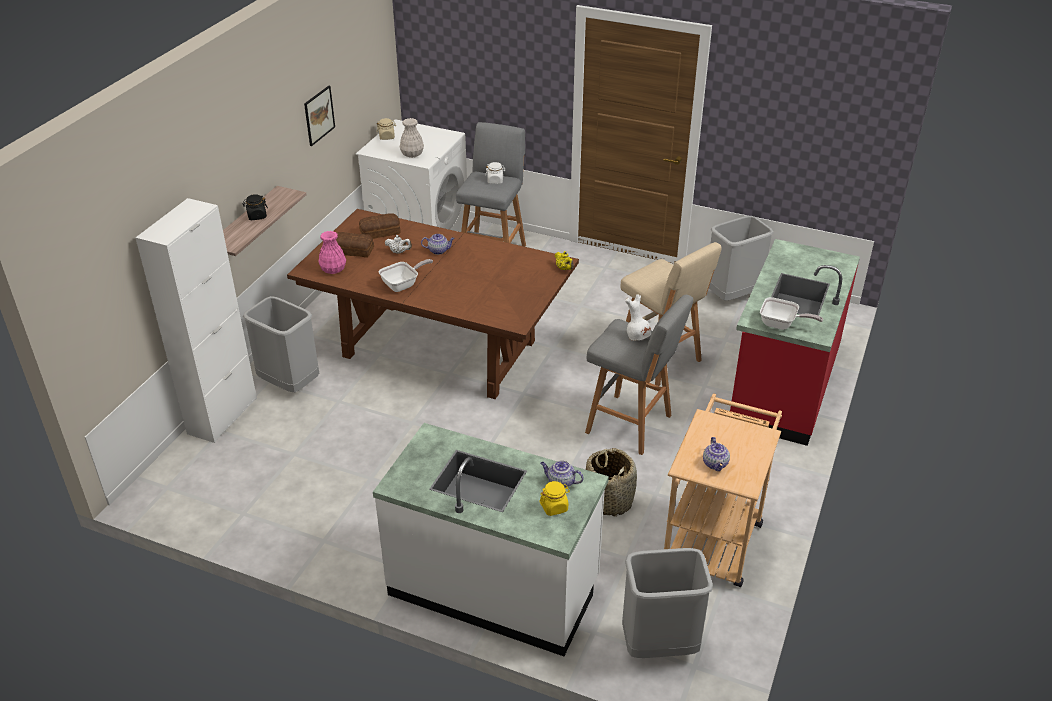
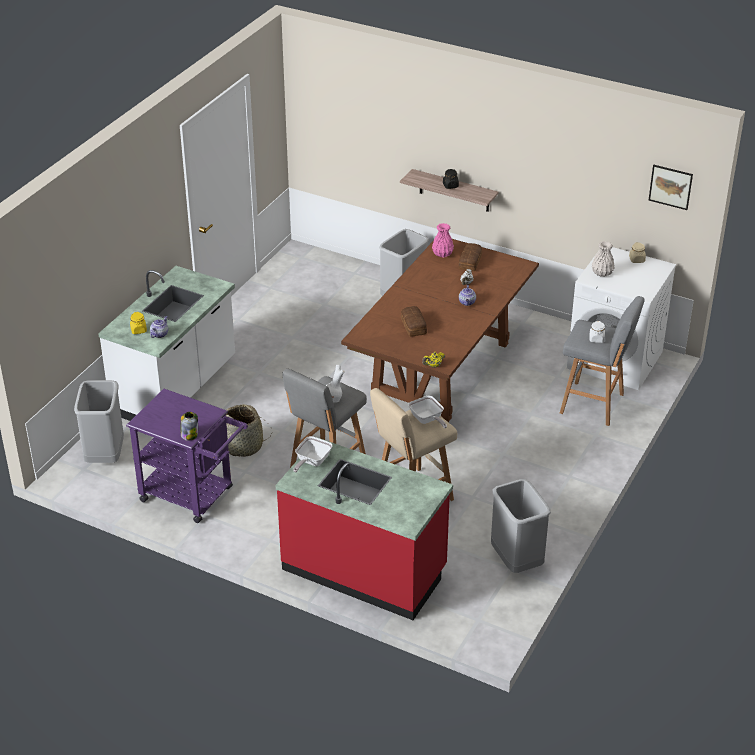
camera: 95 degrees right, 0 degrees up
white cabinet [135,198,257,443] -> none
picture [304,86,335,146] -> picture moved to [649,165,693,210]
bread [359,213,401,239] -> bread moved to [401,306,427,337]
frying pan [378,259,433,292] -> frying pan moved to [408,396,447,428]
beige cart [664,393,782,587] -> purple cart [126,389,248,523]
teapot [703,437,730,471] -> none
none -> jar [181,412,198,441]

